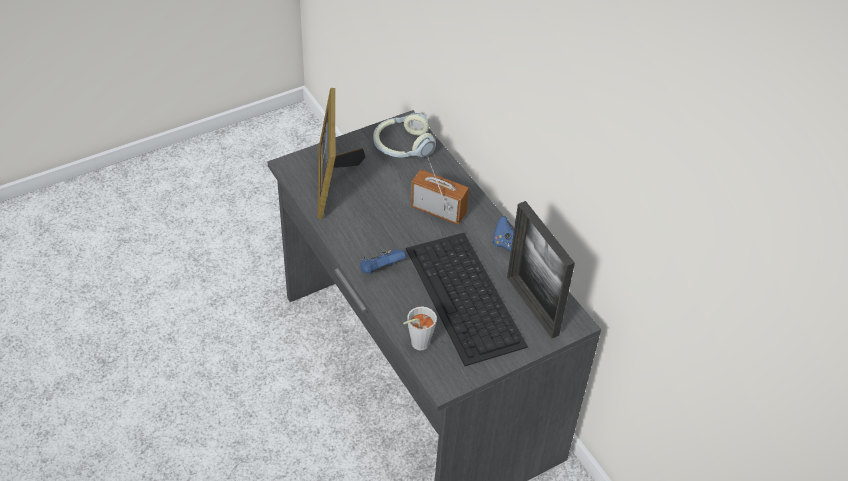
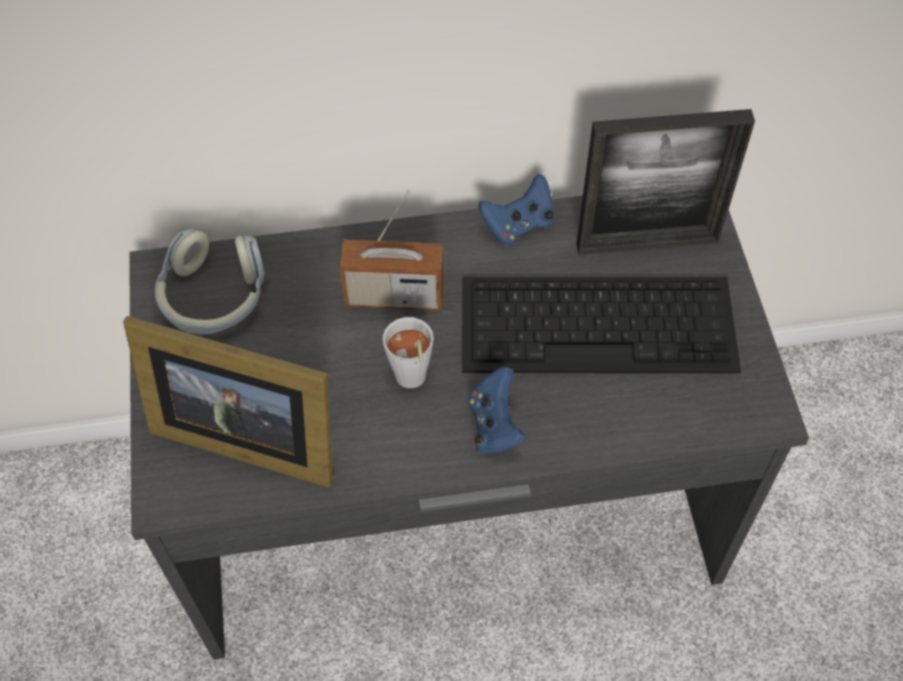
camera: 65 degrees left, 10 degrees up
grey cup [403,307,437,351] -> grey cup moved to [382,317,434,388]
radio [411,157,469,225] -> radio turned 135 degrees counterclockwise [339,189,444,311]

